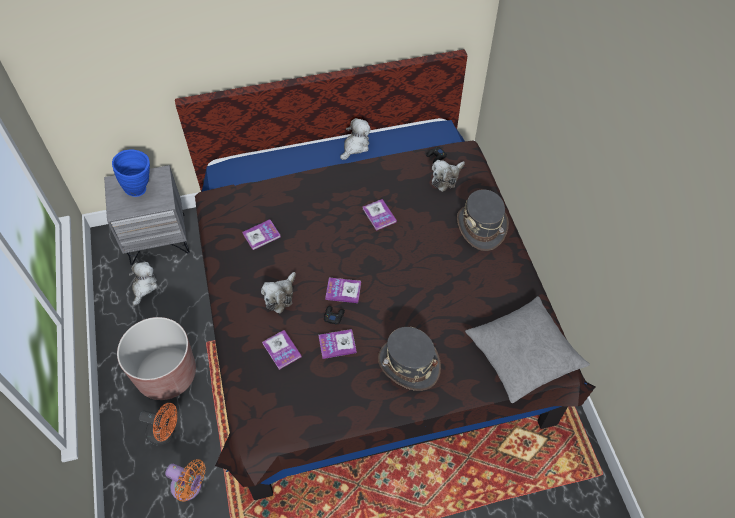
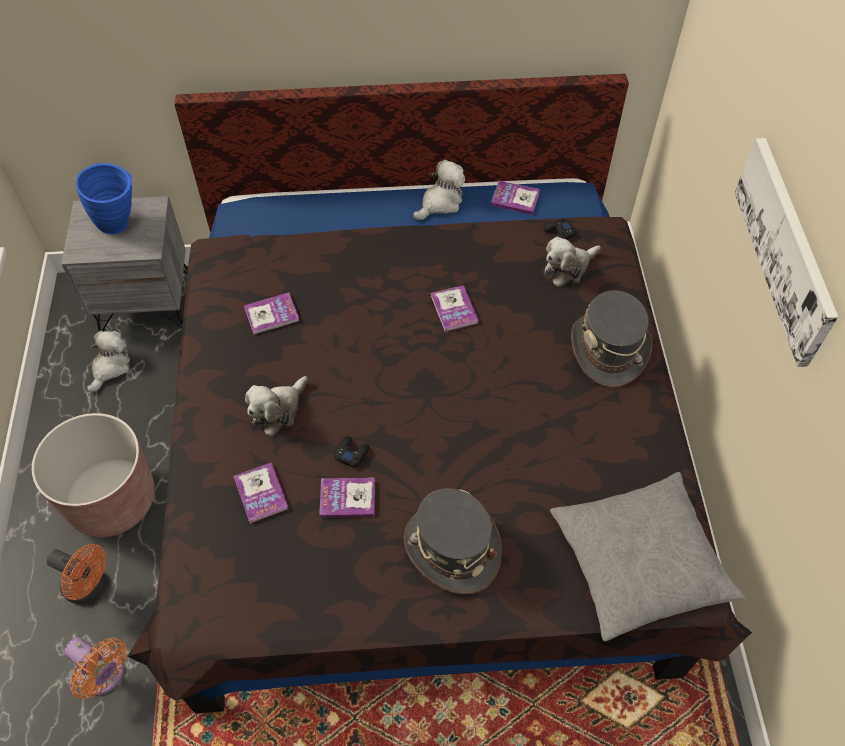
camera: 10 degrees right, 0 degrees up
book [325,278,361,303] -> book moved to [491,181,540,215]
none -> picture [735,138,838,367]

